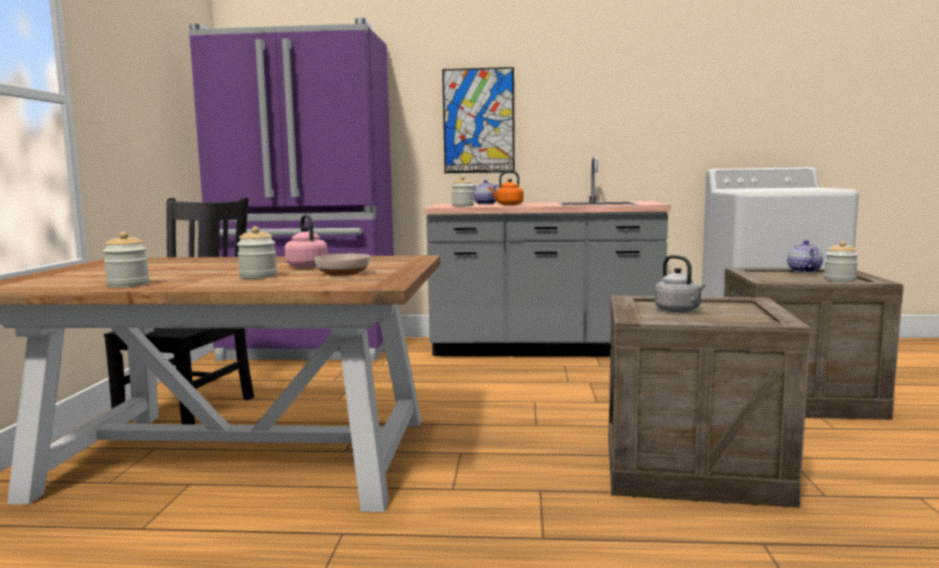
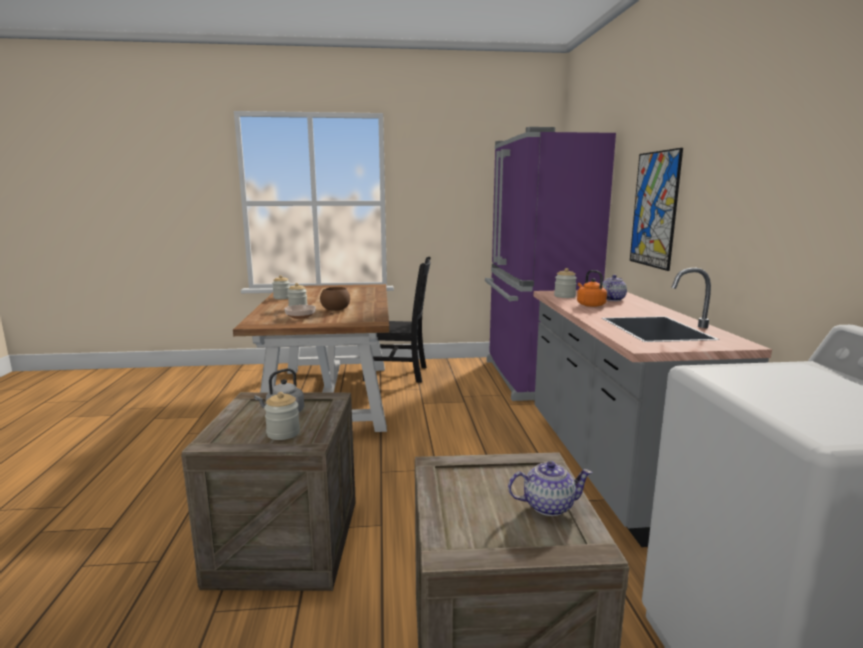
camera: 80 degrees right, 5 degrees up
pink kettle [285,215,328,268] -> brown bowl [320,287,350,311]
jar [824,241,858,282] -> jar moved to [264,392,300,440]

